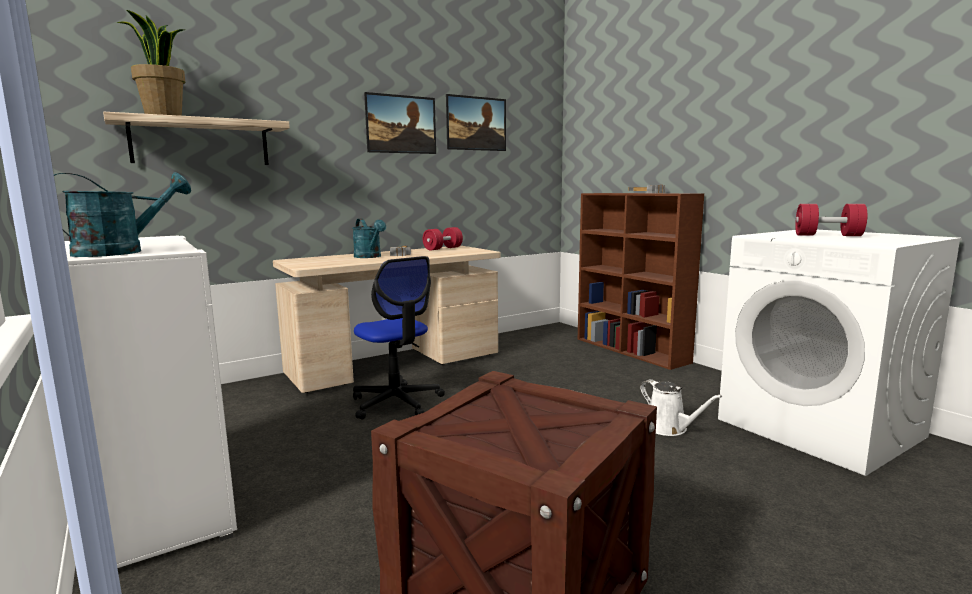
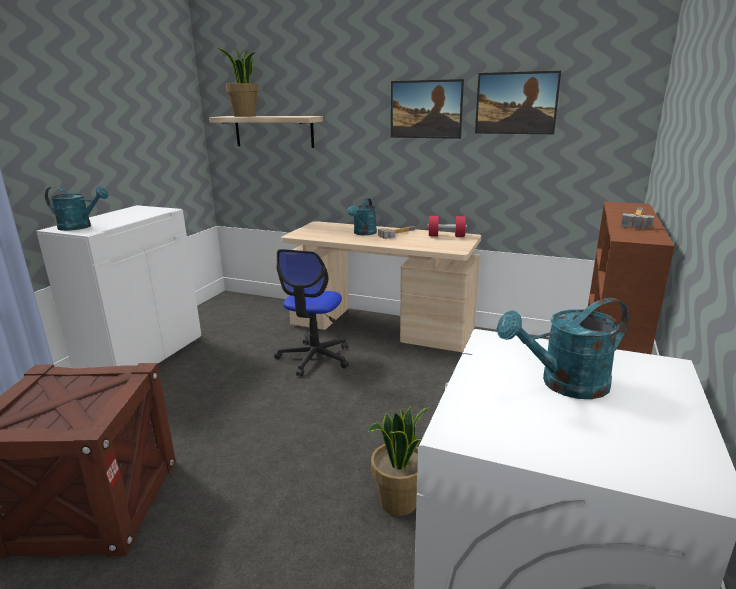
camera: 55 degrees right, 10 degrees up
white watering can [640,379,722,436] -> potted plant [367,406,428,516]
red dumbbell [795,204,867,236] -> turquoise watering can [497,298,629,399]

